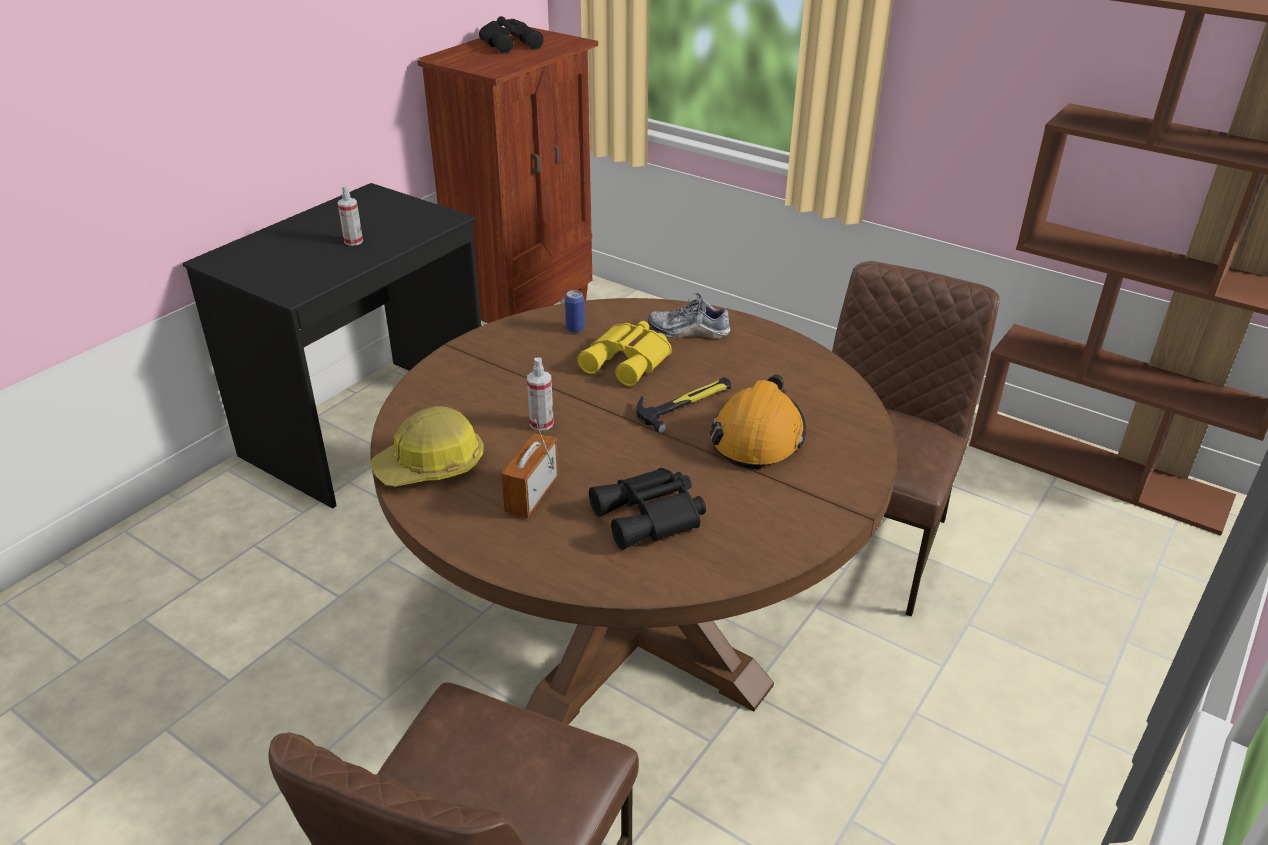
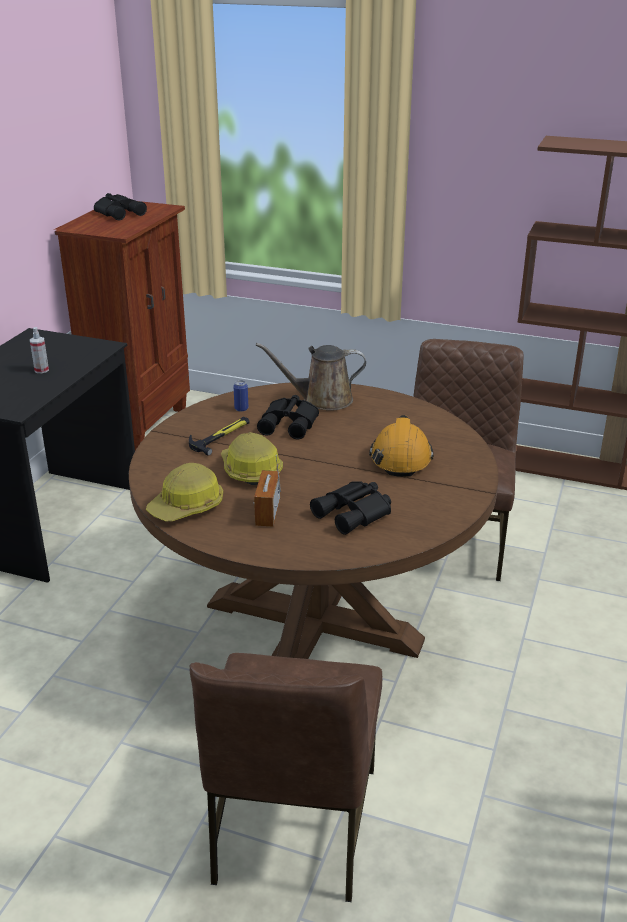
camera: 15 degrees left, 5 degrees down
spray bottle [527,357,554,431] -> hard hat [221,432,283,485]
yellow binoculars [577,321,672,386] -> black binoculars [257,395,319,439]
hammer [637,377,731,433] -> hammer moved to [189,417,250,456]
shoe [648,293,730,339] -> brown watering can [256,343,366,411]

